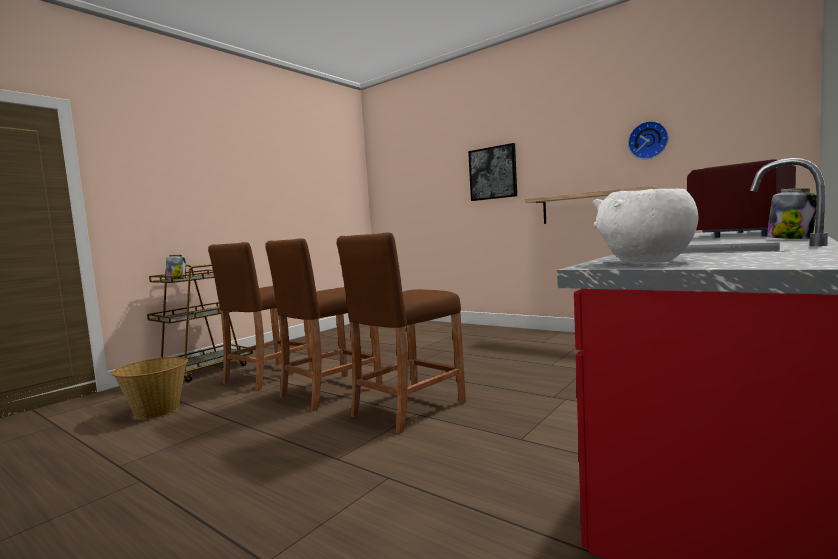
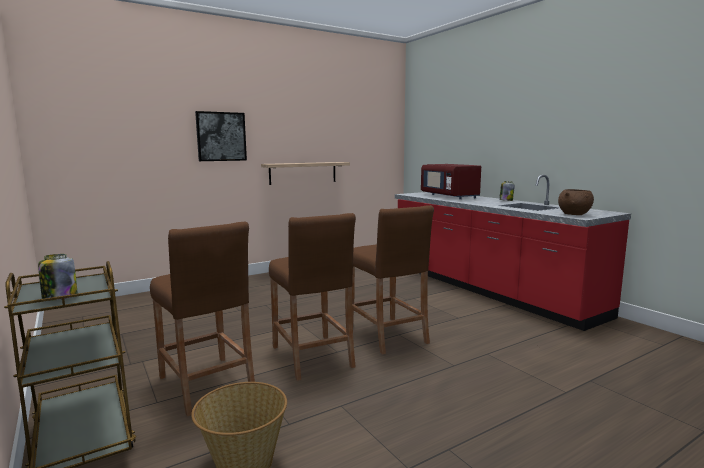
camera: 70 degrees left, 5 degrees up
white bowl [593,189,699,263] -> brown bowl [558,189,594,215]
wall clock [628,121,668,160] -> none

